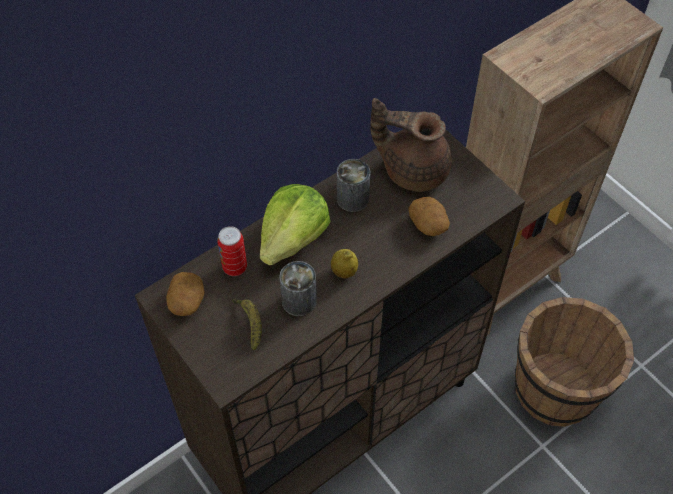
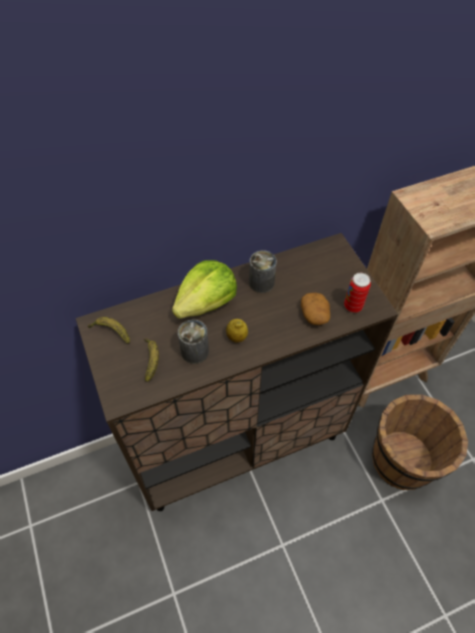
camera: 15 degrees right, 0 degrees up
potato [166,272,205,316] -> banana [88,317,130,344]
can [217,226,247,276] -> can moved to [344,273,371,313]
brown teapot [370,98,452,192] -> none

